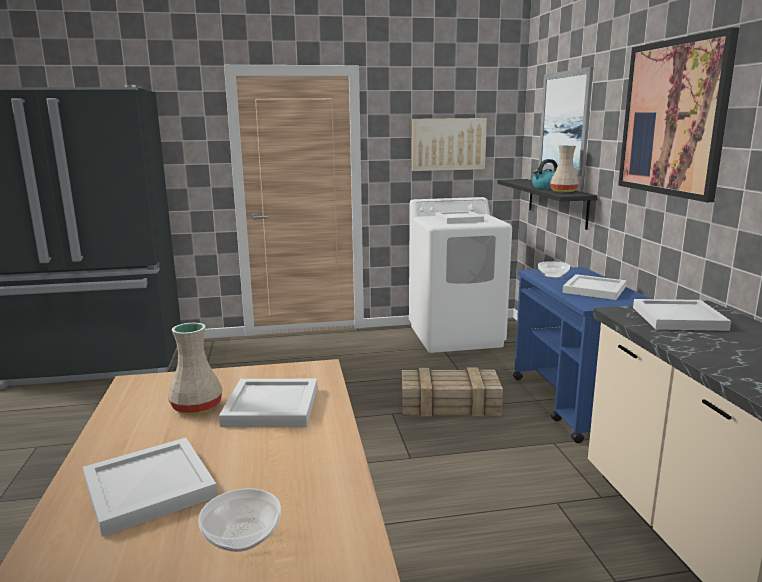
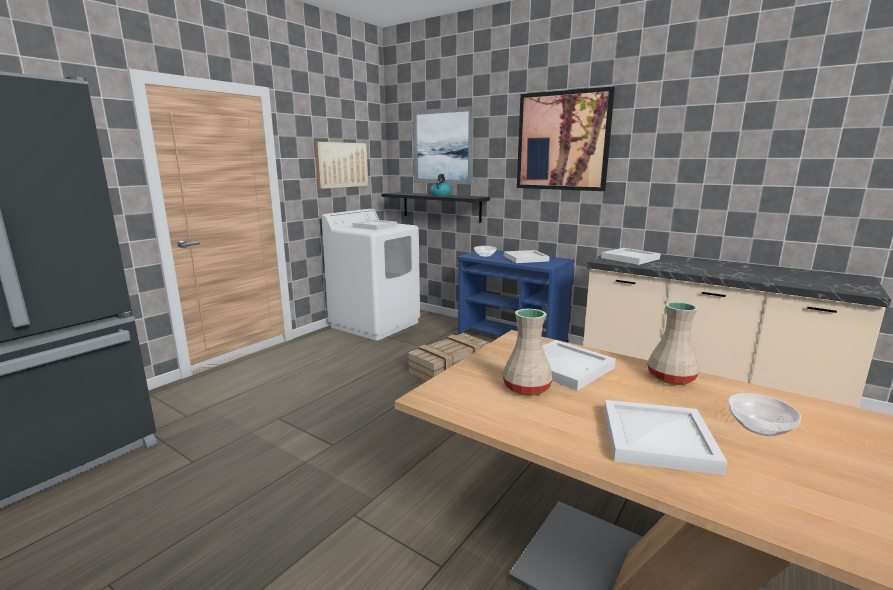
camera: 45 degrees left, 0 degrees up
beige vase [550,146,579,192] -> beige vase moved to [647,302,699,385]

